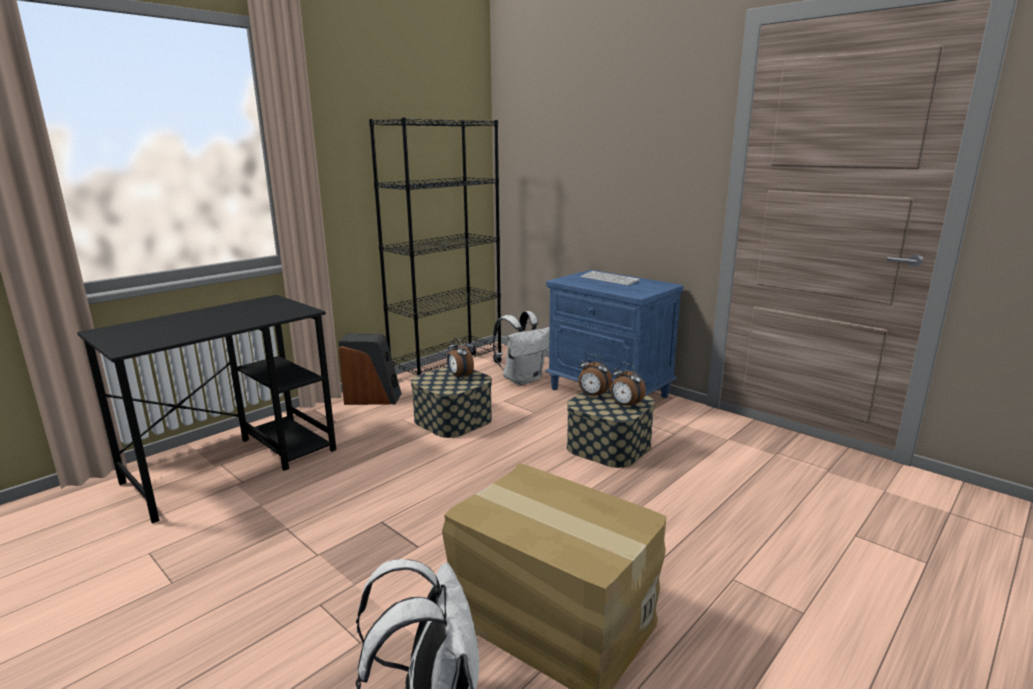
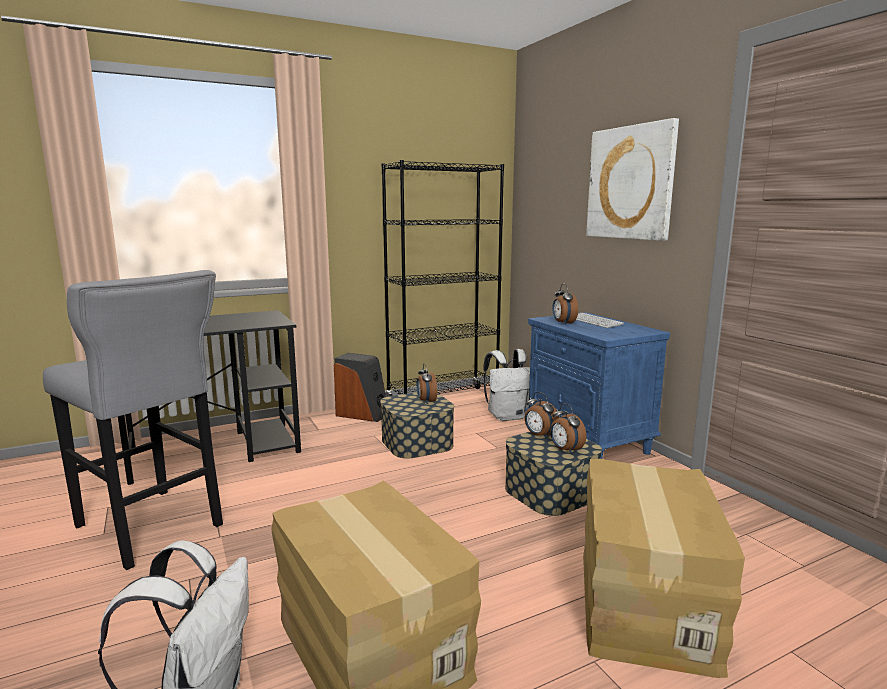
camera: 20 degrees right, 5 degrees down
none -> grey stool [43,270,223,570]
none -> alarm clock [552,284,578,324]
none -> cardboard box [583,459,745,678]
none -> picture [586,118,679,241]

